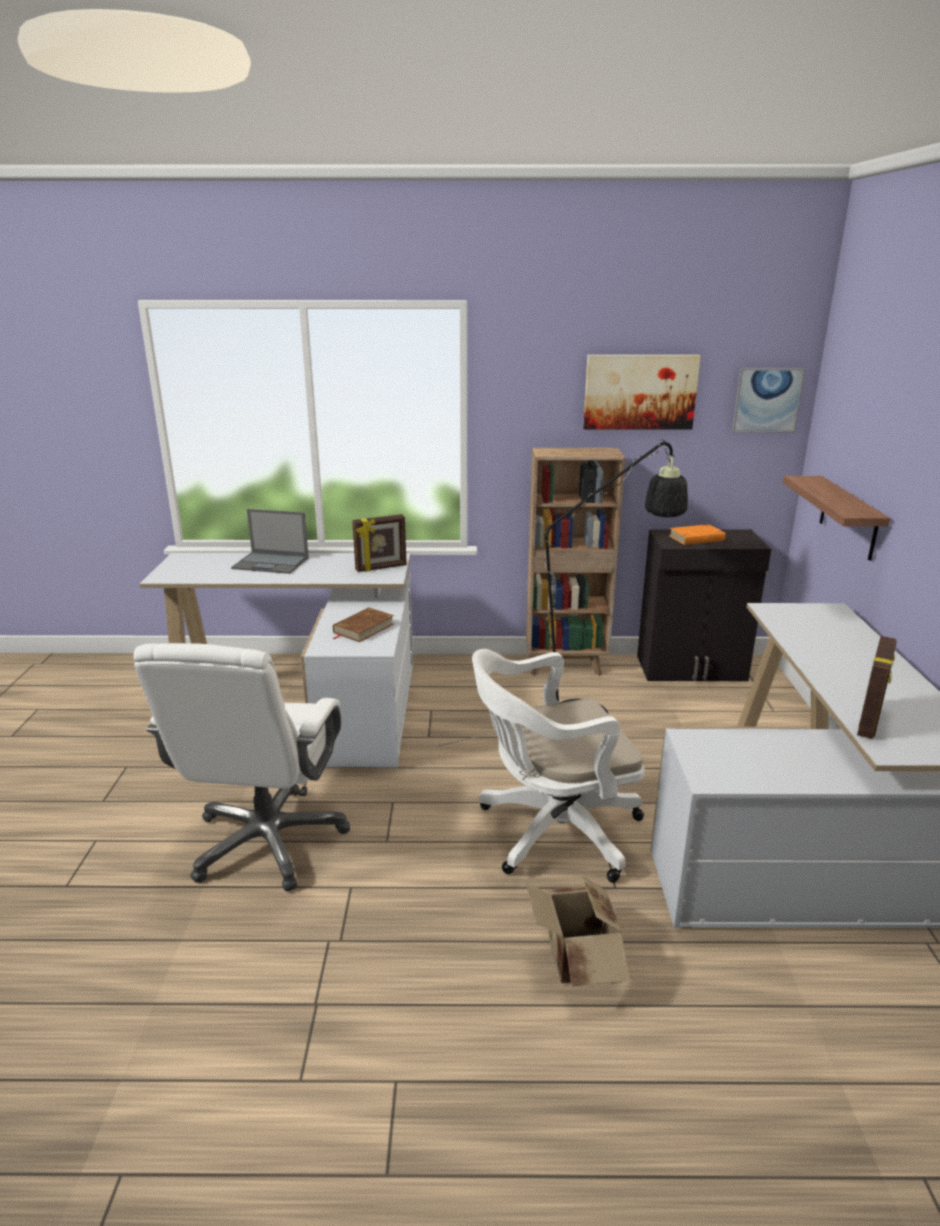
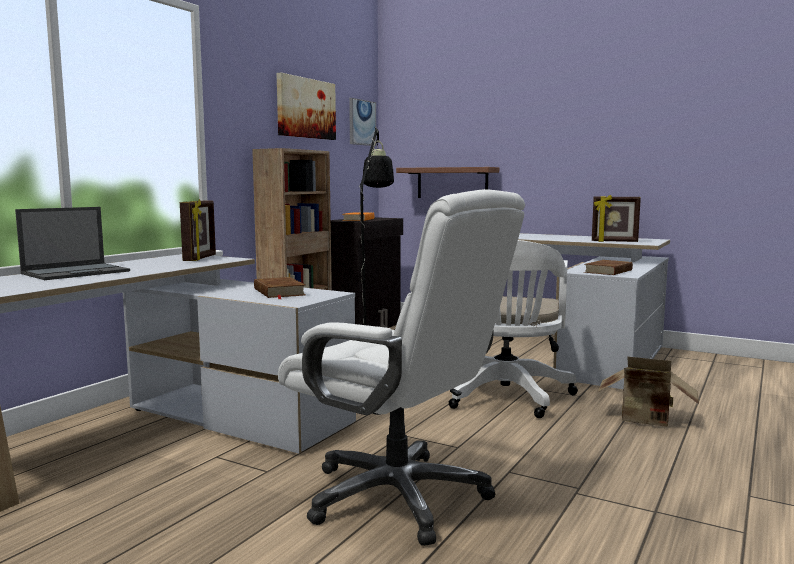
camera: 60 degrees left, 15 degrees down
picture frame [857,636,897,739] -> picture frame turned 135 degrees clockwise [592,195,641,242]
none -> brown book [584,260,633,275]

